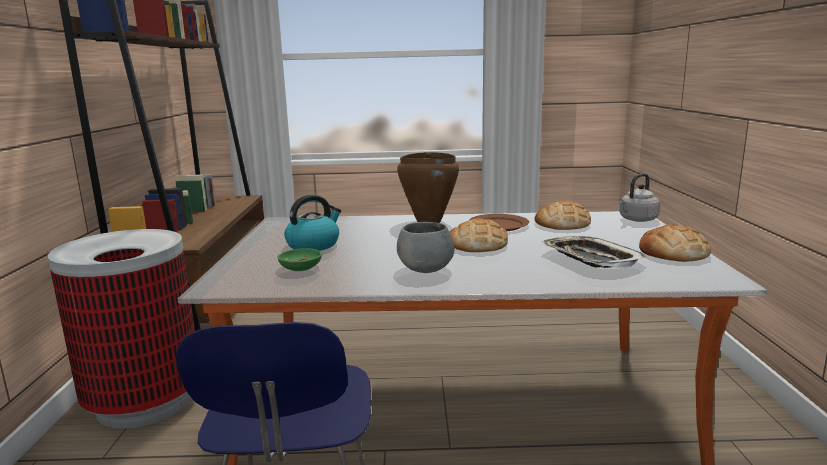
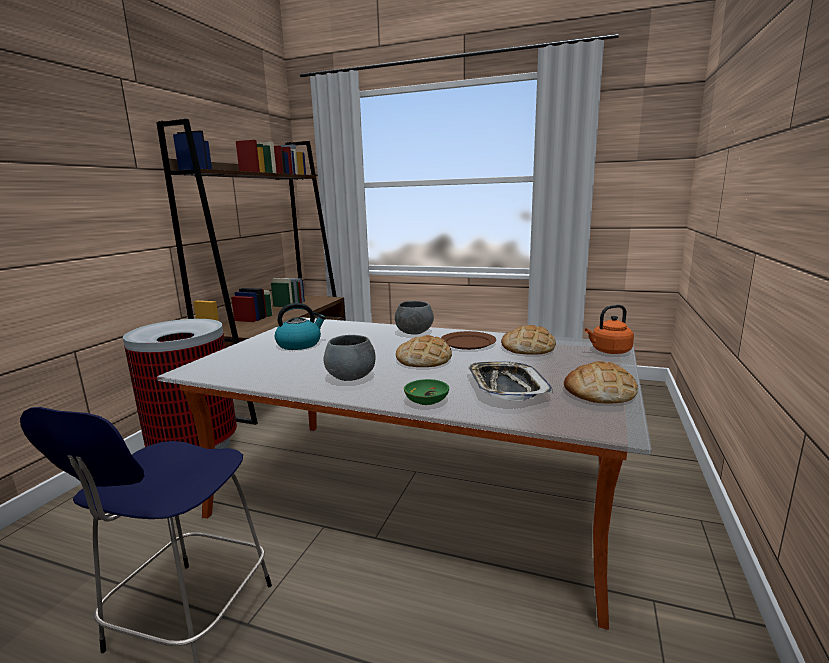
camera: 20 degrees right, 0 degrees up
green bowl [277,248,322,271] -> green bowl moved to [404,379,449,405]
brown cooking pot [397,152,459,223] -> grey bowl [395,301,434,335]
grey kettle [619,173,660,222] -> orange kettle [585,305,634,354]

